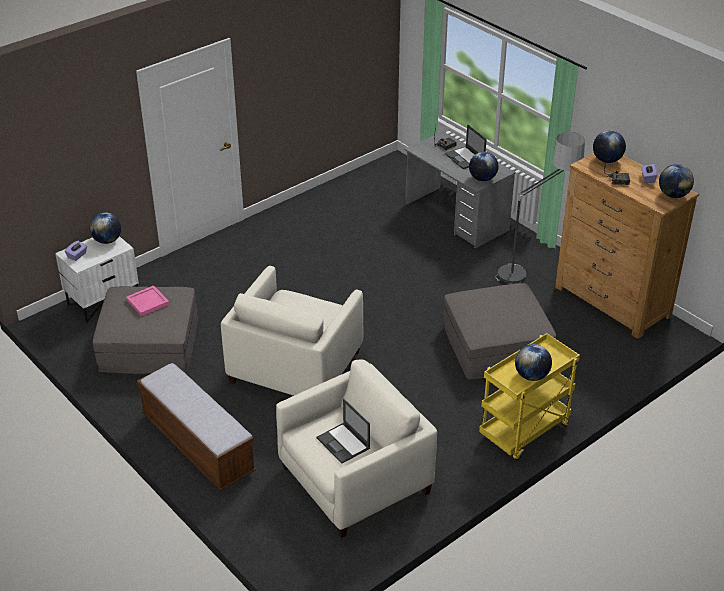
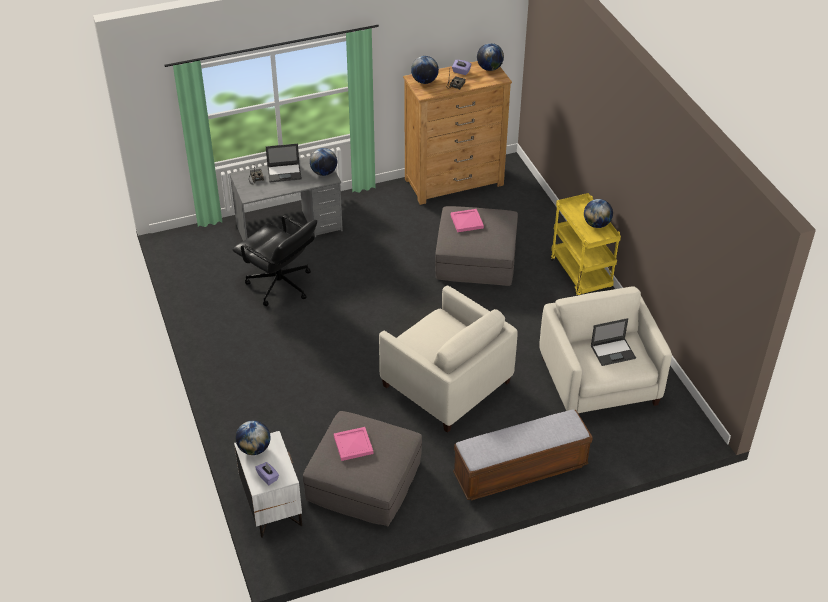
camera: 70 degrees left, 5 degrees up
floor lamp [496,132,585,284] -> none
none -> black office chair [233,215,317,306]
none -> pink tray [451,209,484,232]

